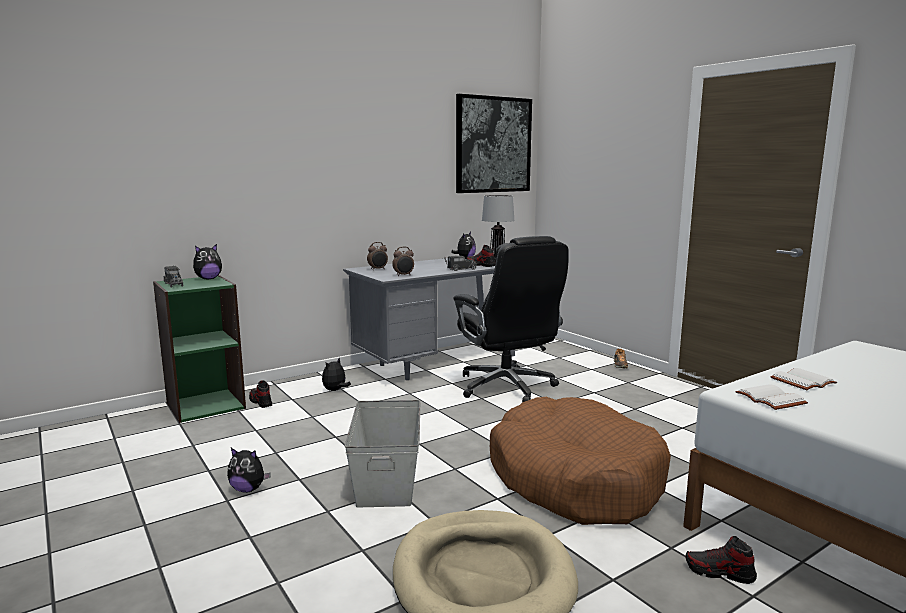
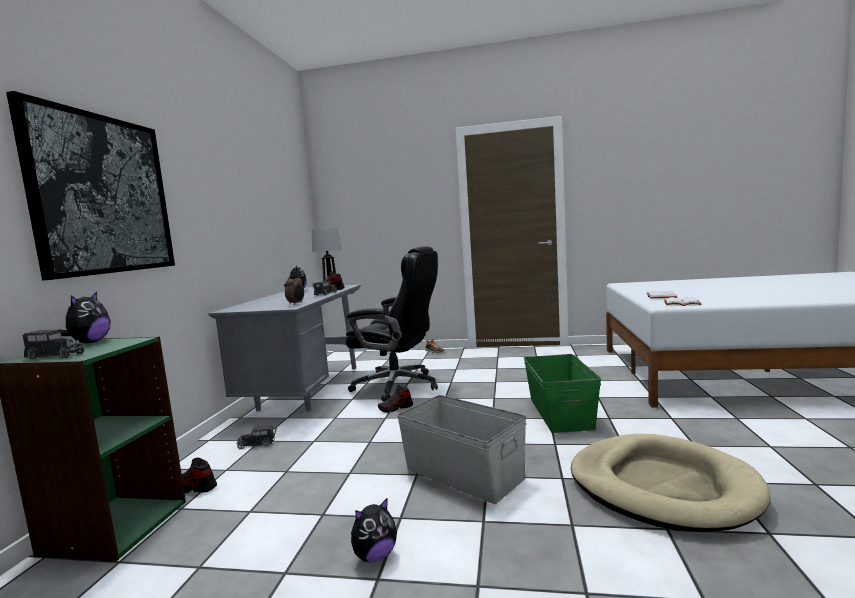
camera: 45 degrees left, 5 degrees down
plush toy [322,358,351,391] -> toy truck [236,425,277,449]
alarm clock [367,242,388,270] -> none
picture [456,94,532,193] -> picture moved to [6,91,175,280]
brown dog bed [490,397,671,525] -> green storage box [524,354,601,433]
shoe [686,536,757,584] -> shoe moved to [378,385,413,413]

